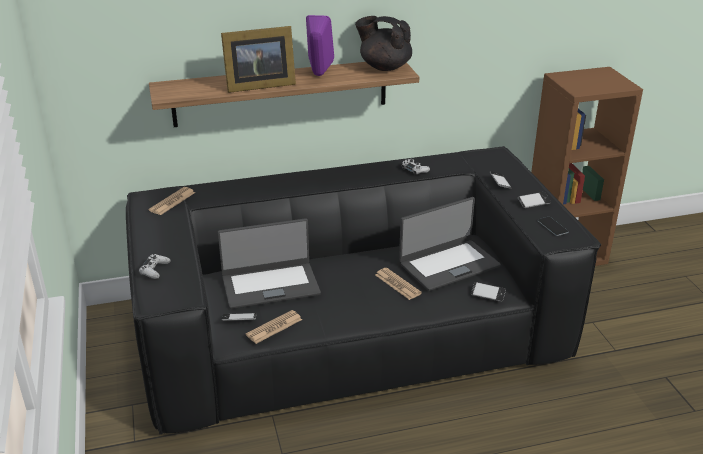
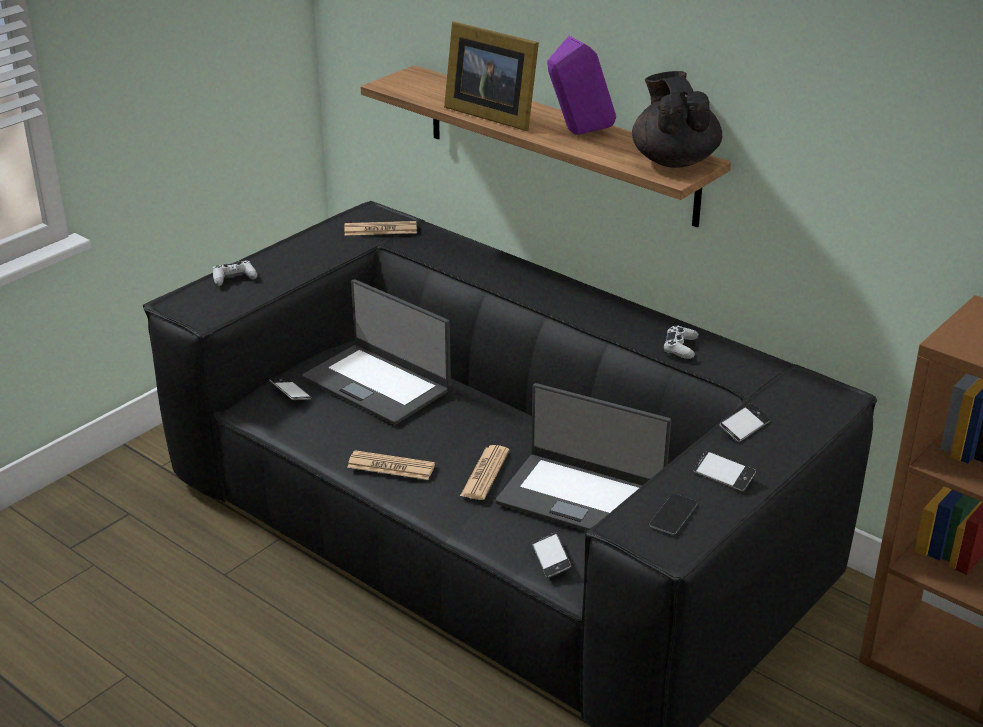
camera: 55 degrees right, 0 degrees up
newspaper [246,310,302,344] -> newspaper moved to [347,450,435,480]

